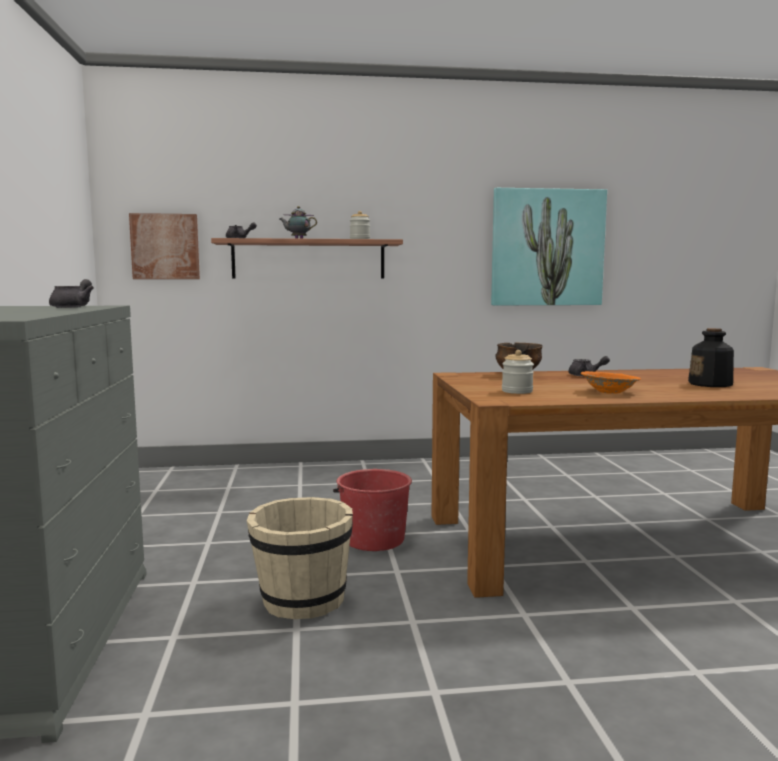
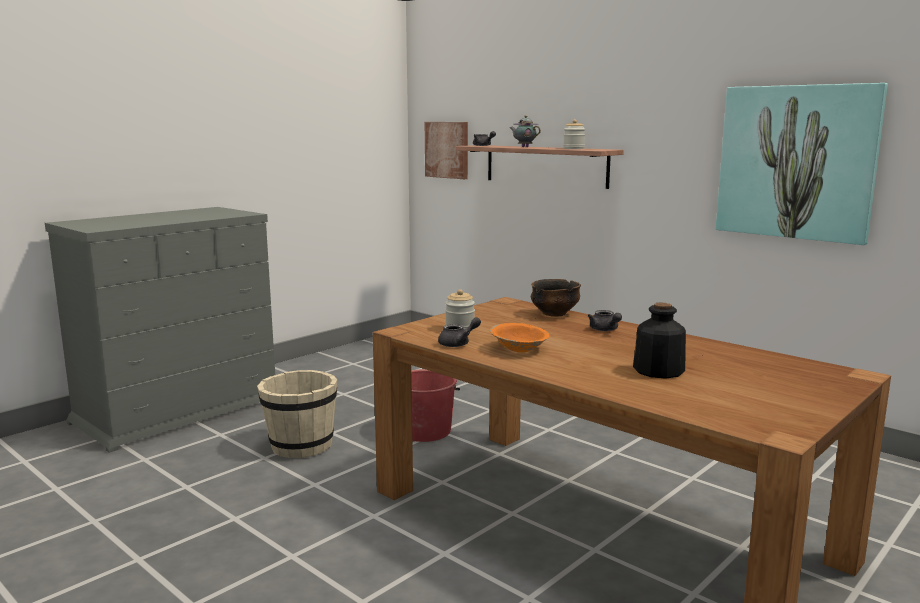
camera: 50 degrees right, 5 degrees up
grey teapot [49,279,94,308] -> grey teapot moved to [438,317,481,347]

